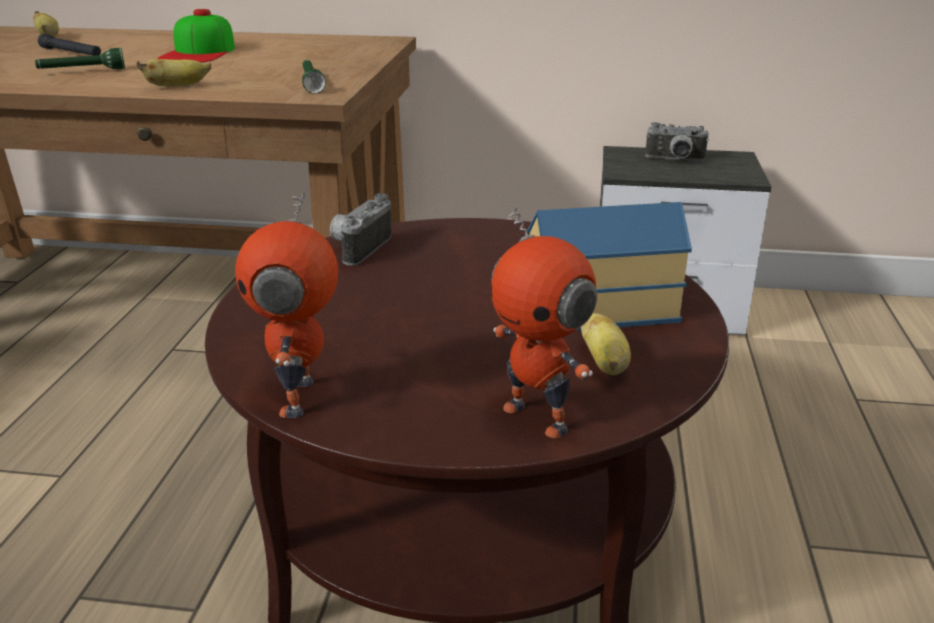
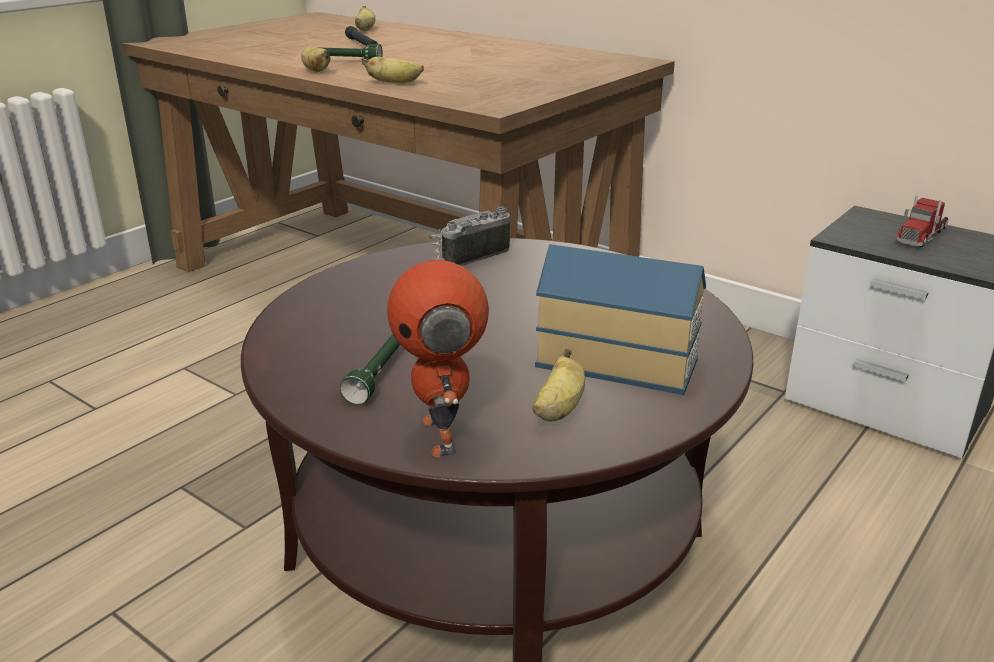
camera: 30 degrees right, 0 degrees up
cap [157,9,235,63] -> none
toy robot [235,192,338,418] -> none
green flashlight [302,60,326,93] -> green flashlight moved to [340,334,400,405]
camera [645,122,709,161] -> toy truck [896,196,948,247]
none -> banana [301,46,330,72]

